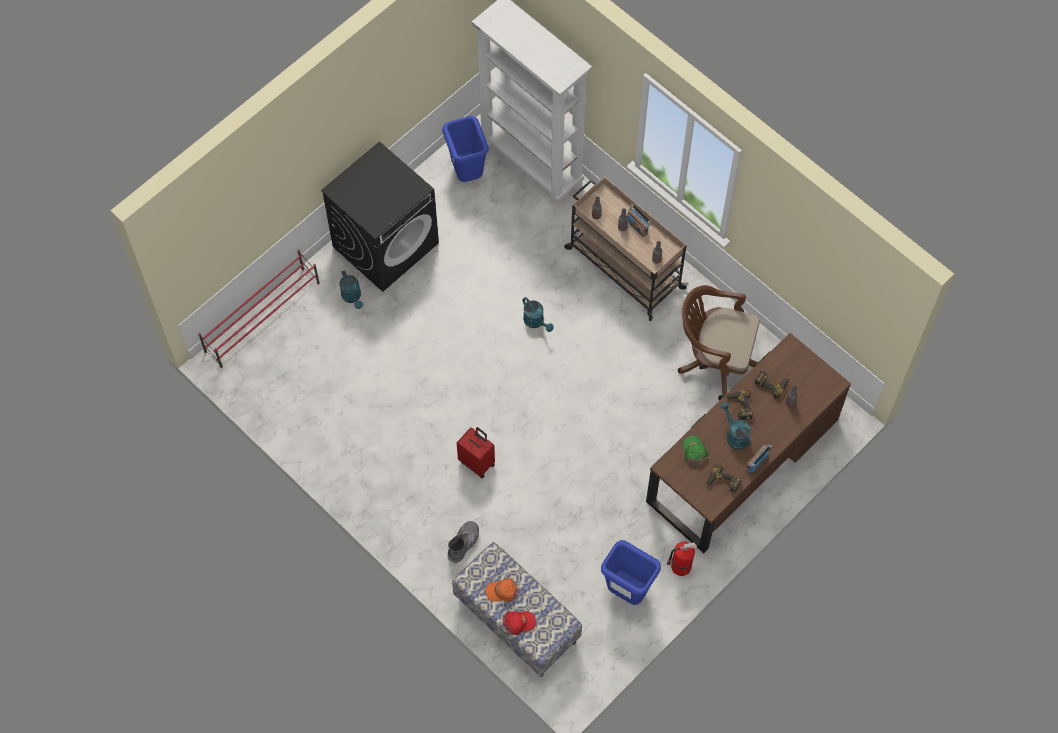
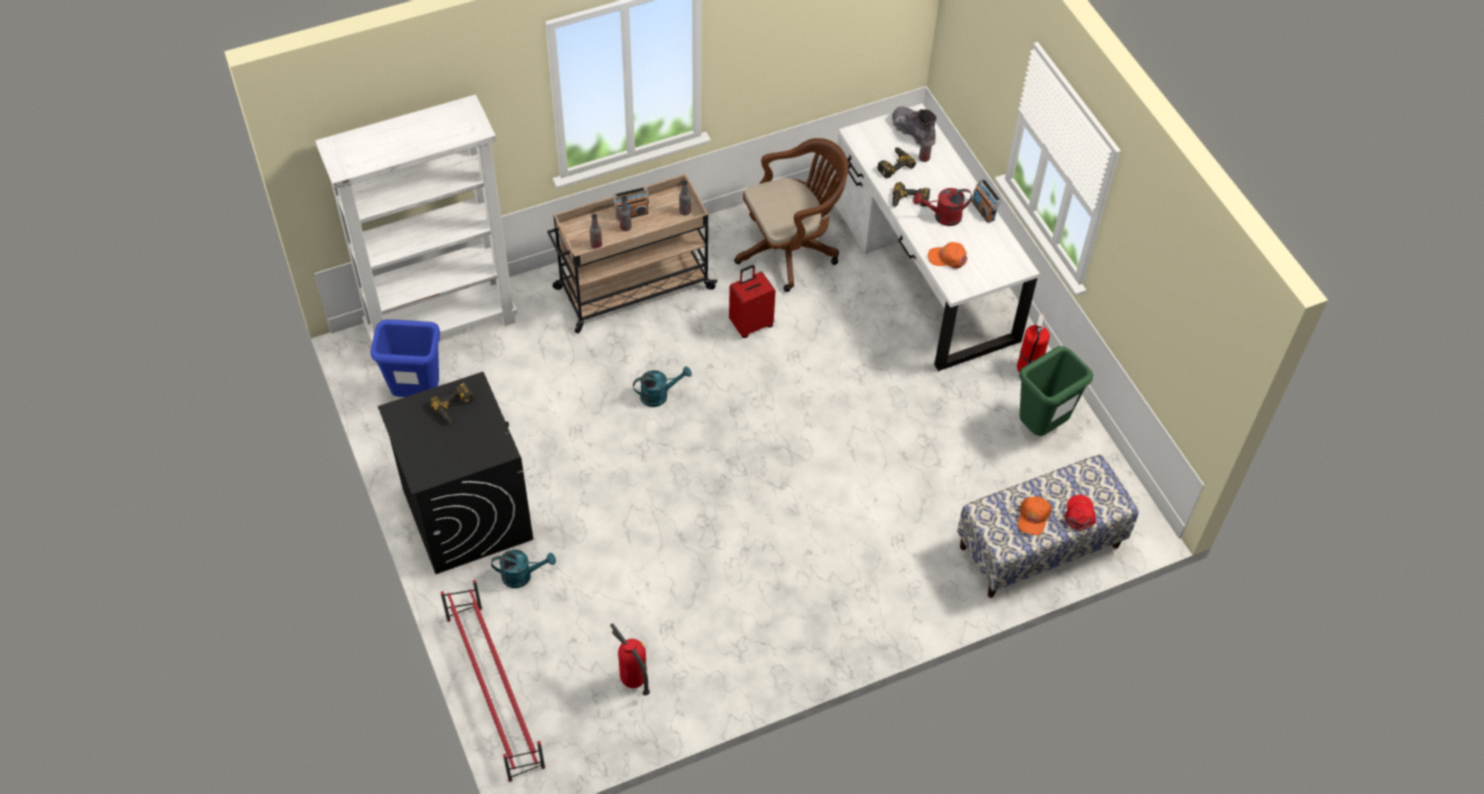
camera: 70 degrees left, 10 degrees down
grey boot [448,521,479,564] -> grey boot moved to [892,106,937,145]
red suitcase [457,427,495,478] -> red suitcase moved to [729,265,776,338]
blue trash can [601,540,661,605] -> green trash can [1019,346,1093,436]
brown desk [646,333,851,553] -> white desk [835,103,1040,371]
brown office chair [678,285,760,401] -> brown office chair turned 150 degrees counterclockwise [734,138,848,292]
green cap [683,436,708,466] -> orange cap [928,242,968,269]
power drill [707,465,741,493] -> power drill moved to [429,382,474,423]
turquoise watering can [720,402,751,450] -> red watering can [913,188,972,226]
none -> fire extinguisher [610,623,650,696]

